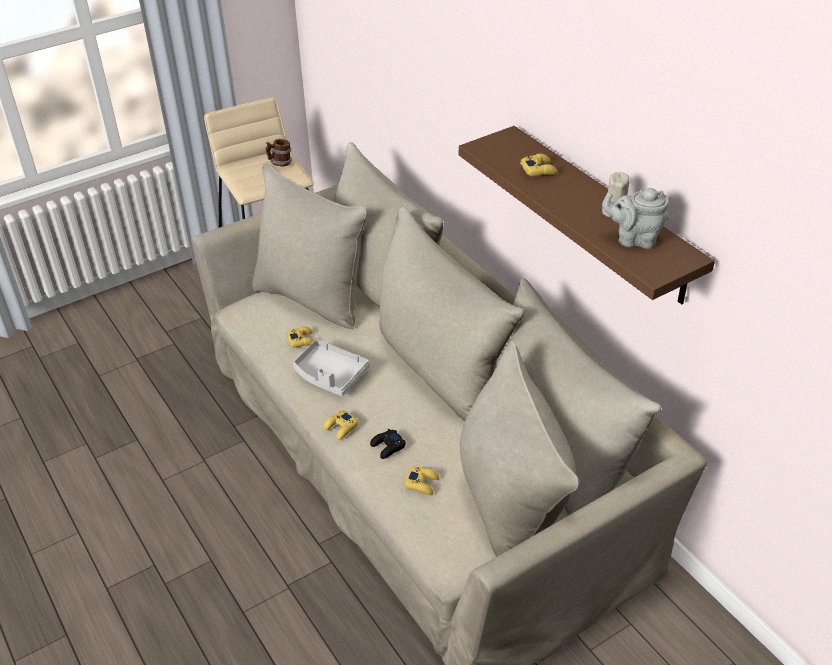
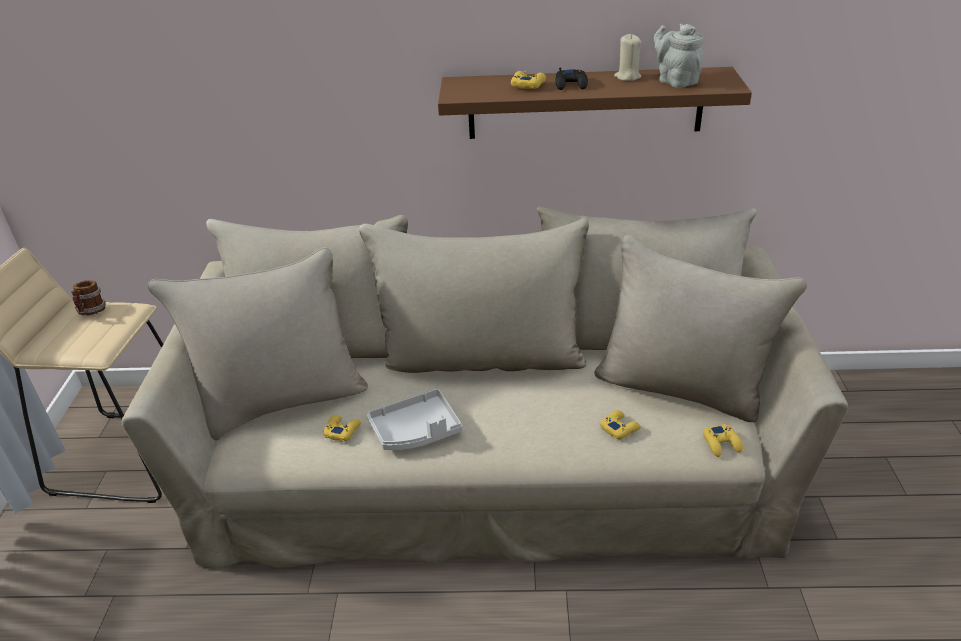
camera: 55 degrees left, 5 degrees down
yellow game controller [324,410,358,440] -> yellow game controller moved to [703,424,743,457]
black game controller [370,429,406,459] -> black game controller moved to [555,68,588,90]
grey teapot [602,188,669,249] -> grey teapot turned 105 degrees clockwise [654,23,704,88]

